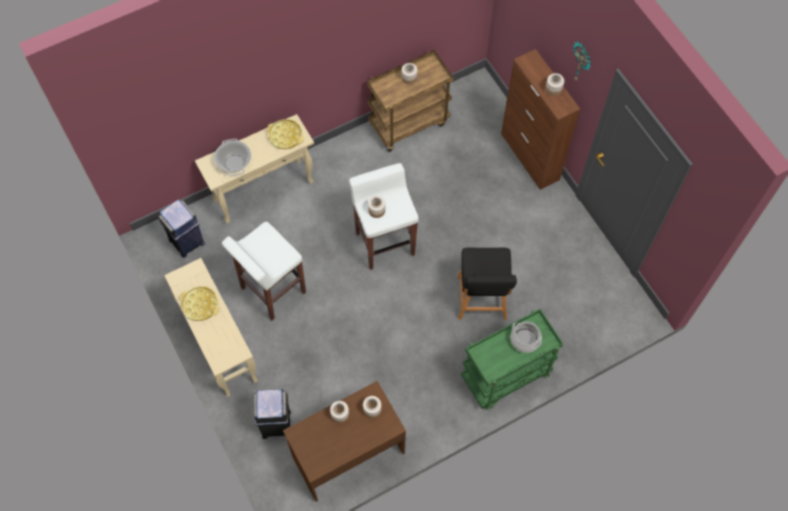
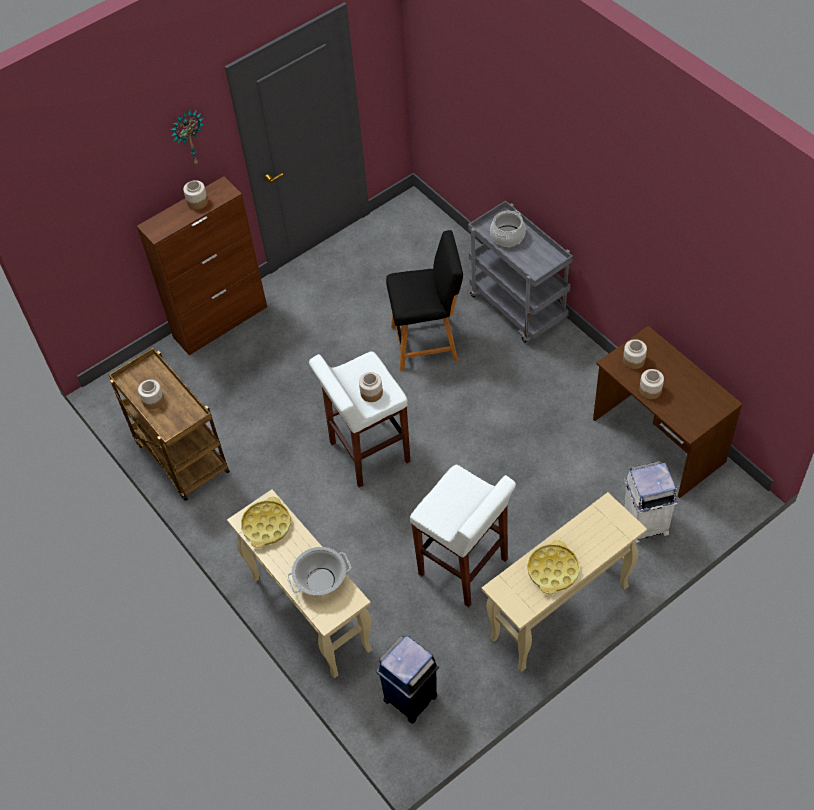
camera: 95 degrees left, 10 degrees down
black trash can [254,389,291,439] -> white trash can [624,461,678,543]
green cart [461,309,563,410] -> grey cart [468,200,573,343]

